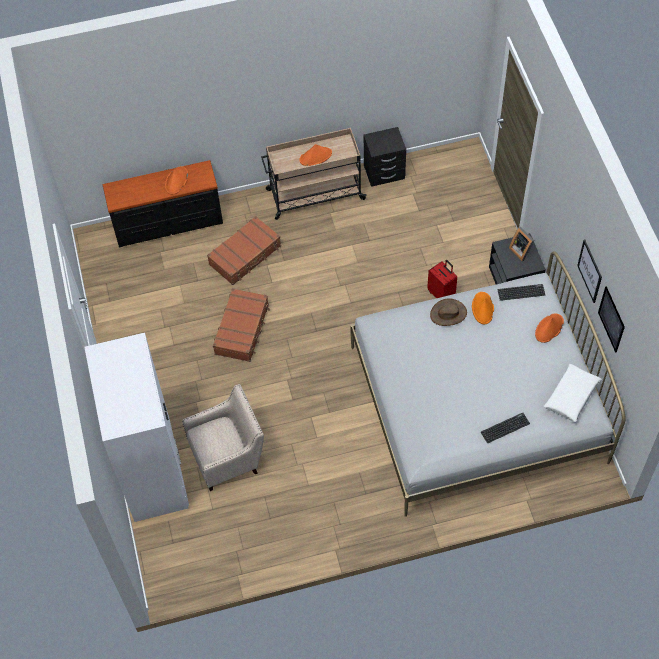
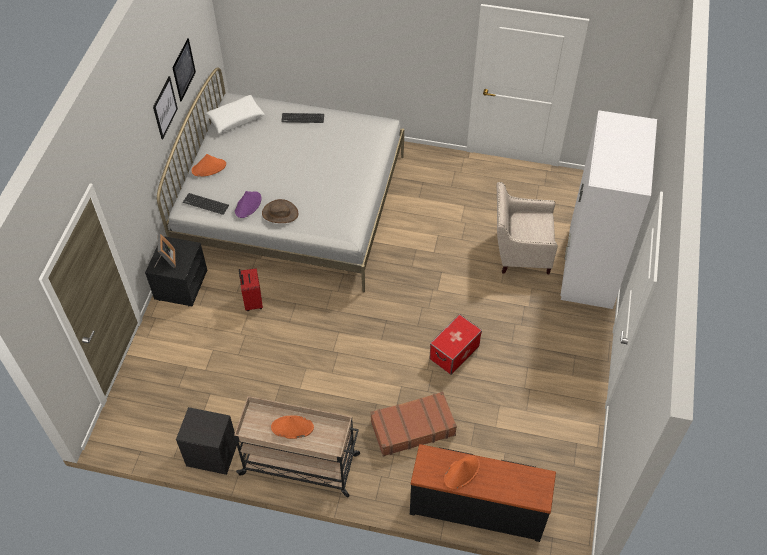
camera: 155 degrees left, 5 degrees down
brown suitcase [213,288,270,362] -> storage box [429,314,482,375]
orange hat [472,292,494,324] -> purple hat [235,191,262,218]

